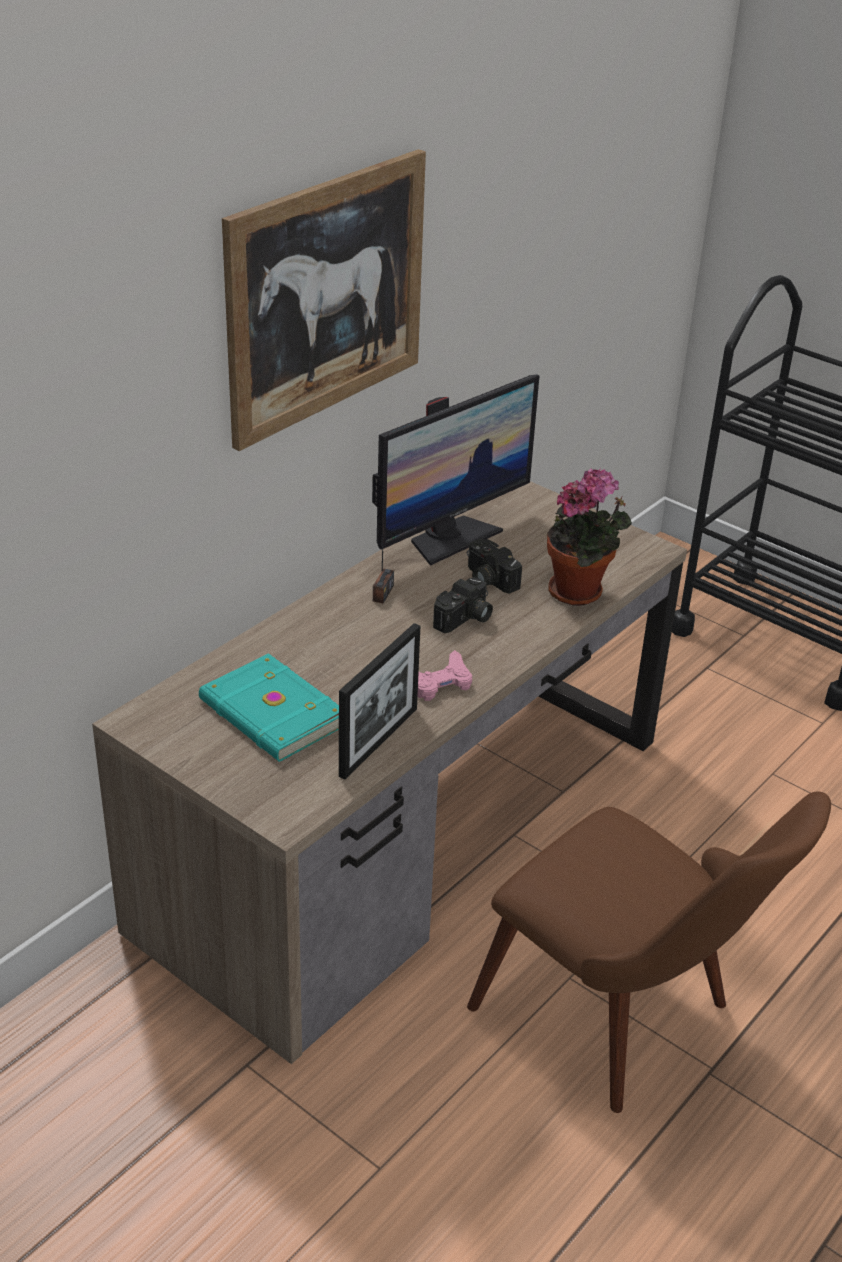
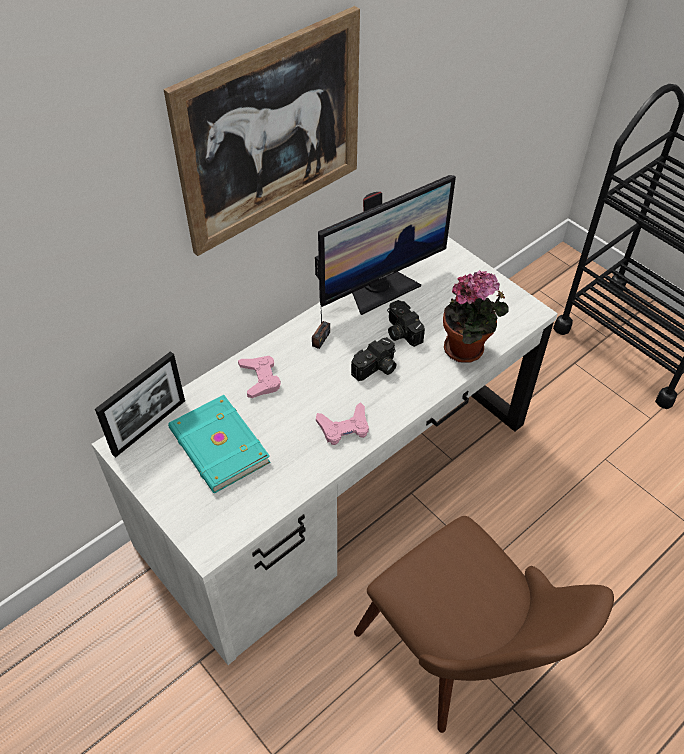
camera: 10 degrees right, 15 degrees up
brown desk [92,481,687,1064] -> white desk [92,237,558,665]
picture frame [339,623,420,779] -> picture frame moved to [95,351,185,457]
none -> pink game controller [238,356,281,398]

